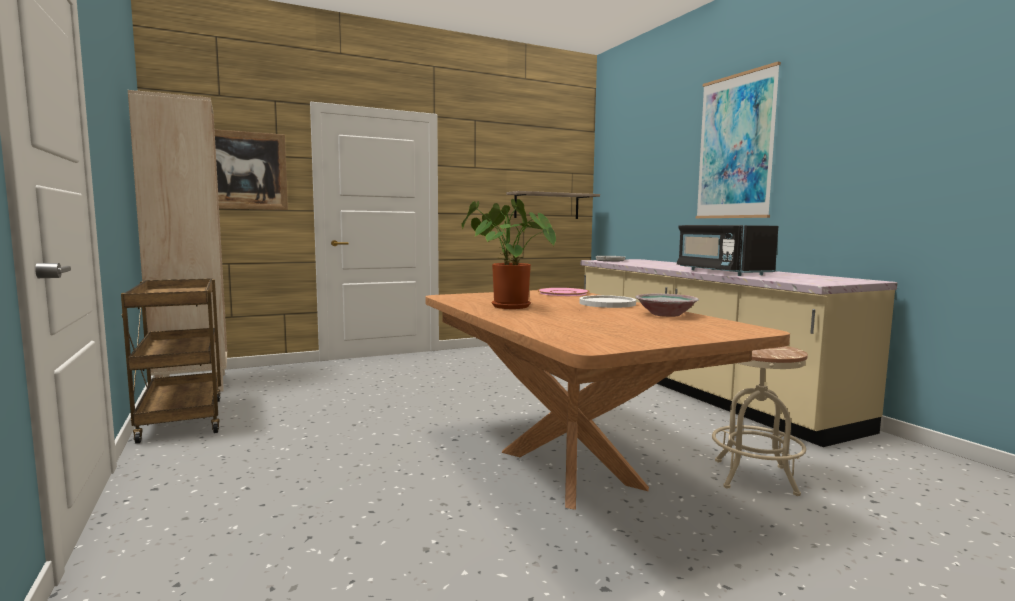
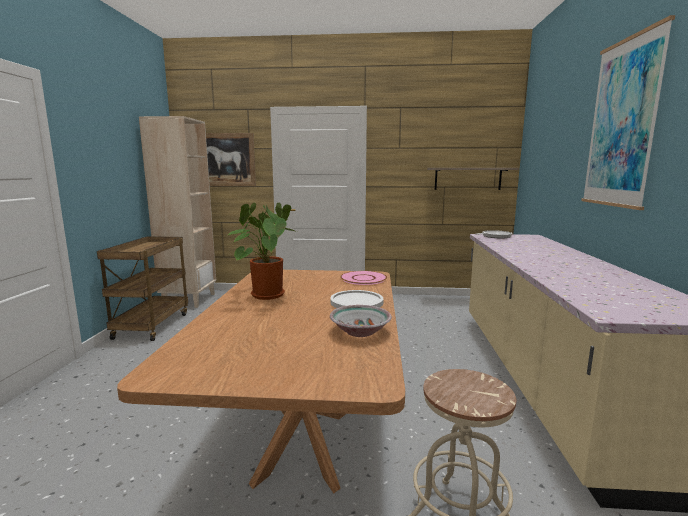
camera: 30 degrees right, 5 degrees up
black microwave [677,225,778,276] -> none

